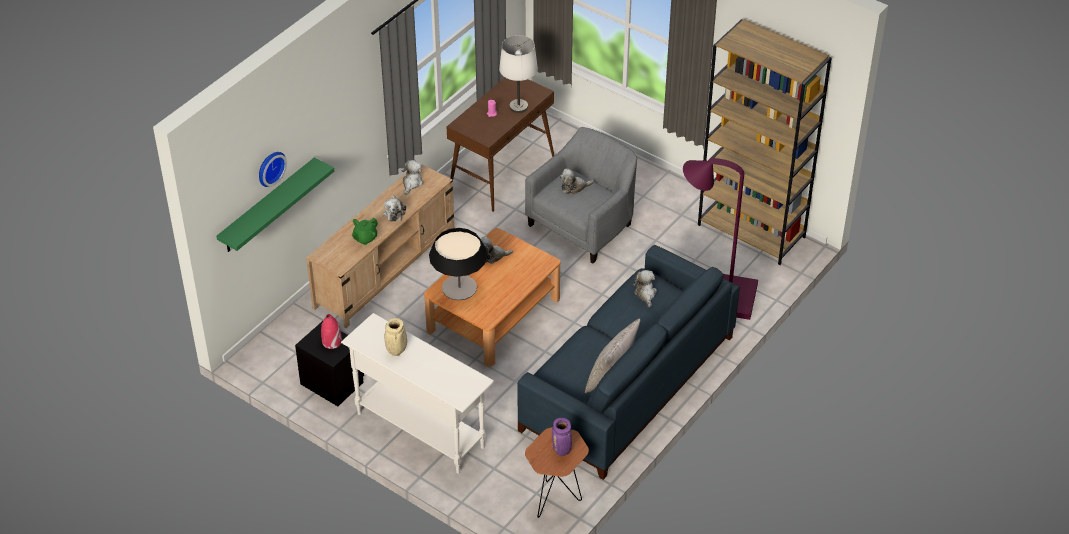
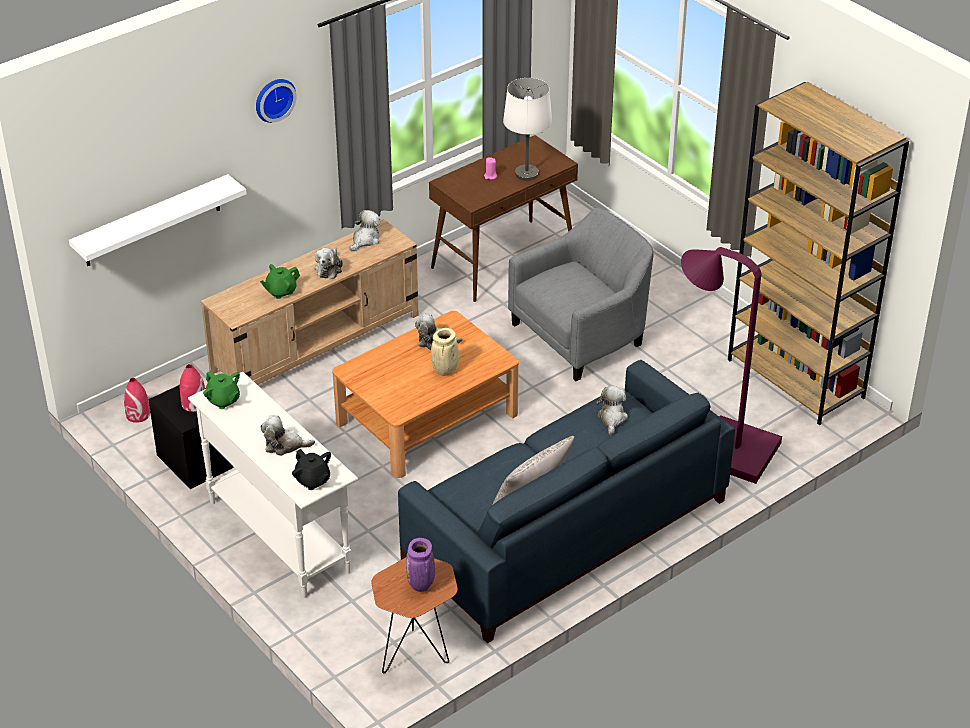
camera: 15 degrees right, 5 degrees down
green shelf [216,157,334,252] -> white shelf [69,174,247,266]
wall clock [259,152,287,187] -> wall clock moved to [256,79,297,123]
beige vase [384,318,407,356] -> beige vase moved to [431,328,459,376]
table lamp [429,228,487,300] -> none
plush toy [560,169,594,194] -> plush toy moved to [261,415,315,456]
none -> red vase [124,378,150,423]
none -> green teapot [203,371,240,409]
none -> black teapot [292,449,331,490]

